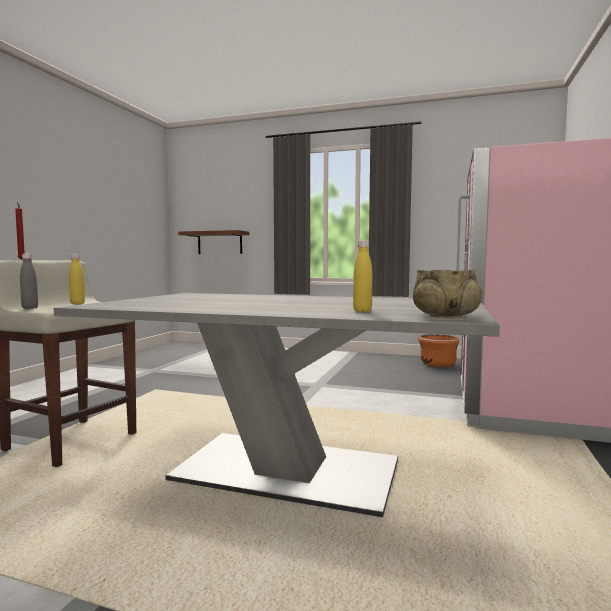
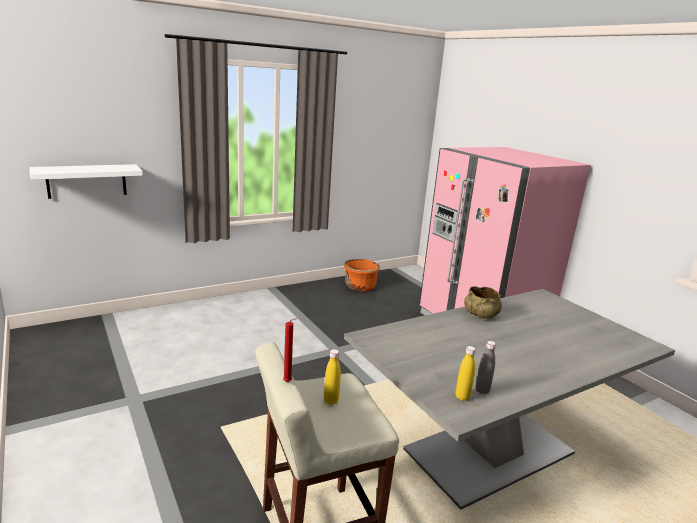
camera: 50 degrees left, 15 degrees up
grey bottle [20,254,38,309] -> grey bottle moved to [476,341,496,394]
brown shelf [178,230,249,254] -> white shelf [29,164,143,199]
yellow bottle [353,240,372,312] -> yellow bottle moved to [455,346,476,401]
beige bowl [413,270,482,318] -> beige bowl moved to [464,286,502,319]

